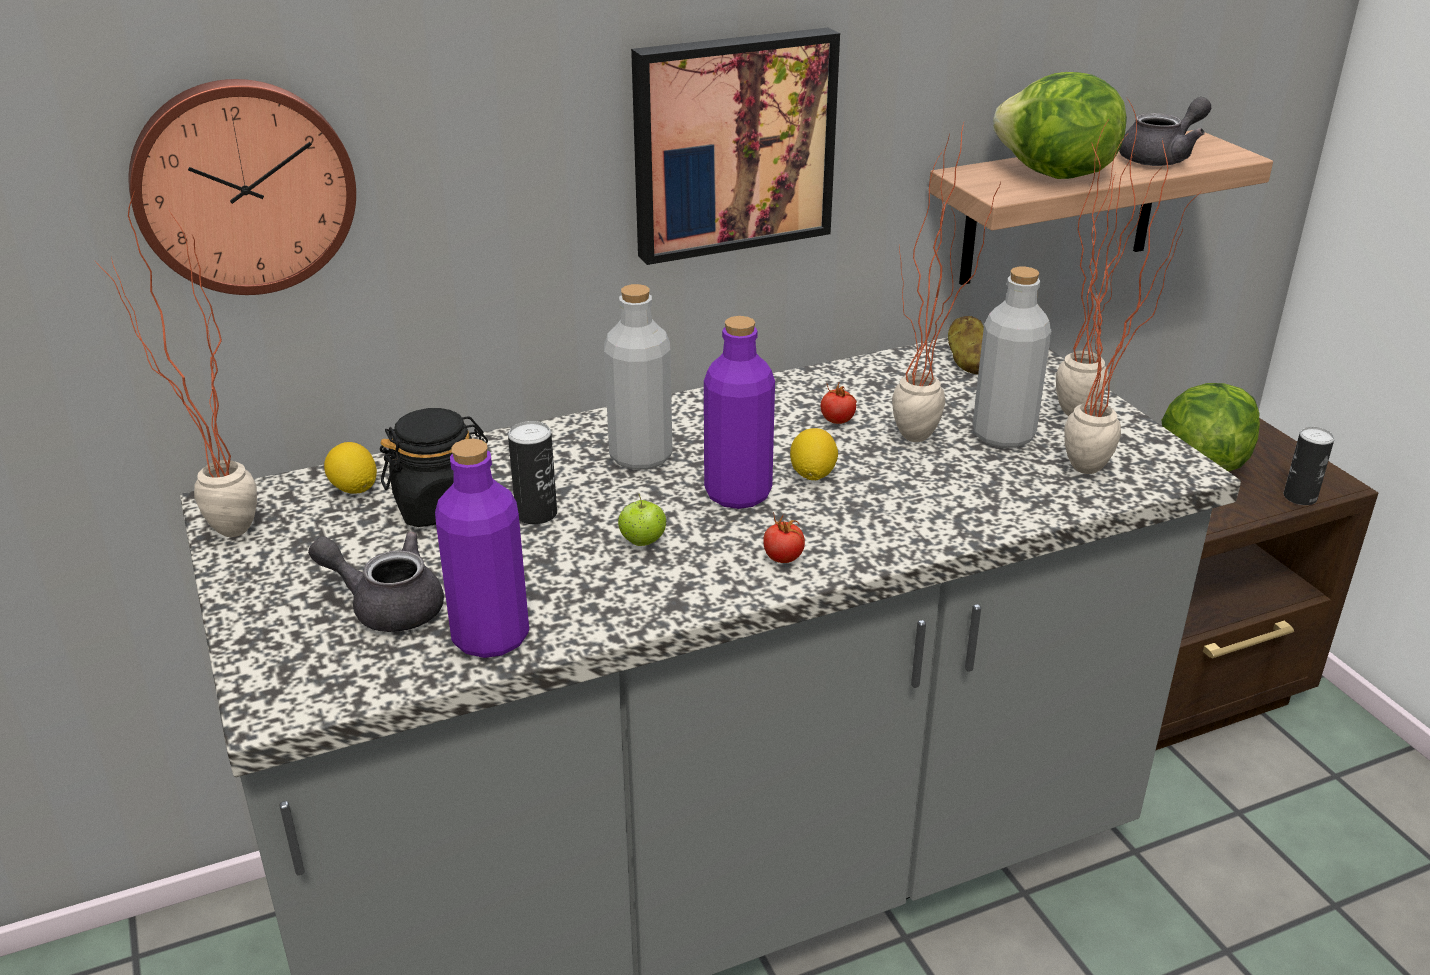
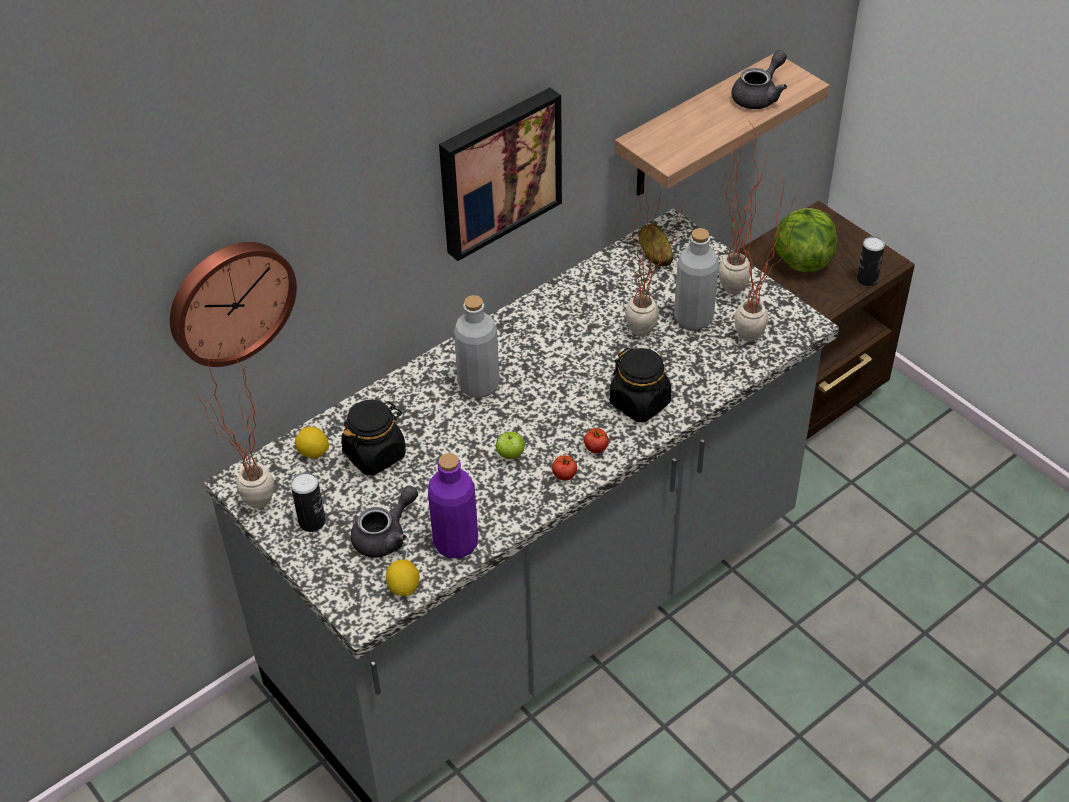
camera: 15 degrees left, 15 degrees up
grey teapot [308,531,444,632] -> grey teapot turned 135 degrees clockwise [351,485,418,558]
can [508,421,557,524] -> can moved to [291,472,326,532]
purple bottle [704,316,775,509] -> none
lemon [790,428,838,480] -> lemon moved to [386,560,419,596]
tomato [821,382,857,424] -> tomato moved to [552,453,577,481]
lettuce [993,72,1127,179] -> none
none -> black jar [610,348,671,422]

